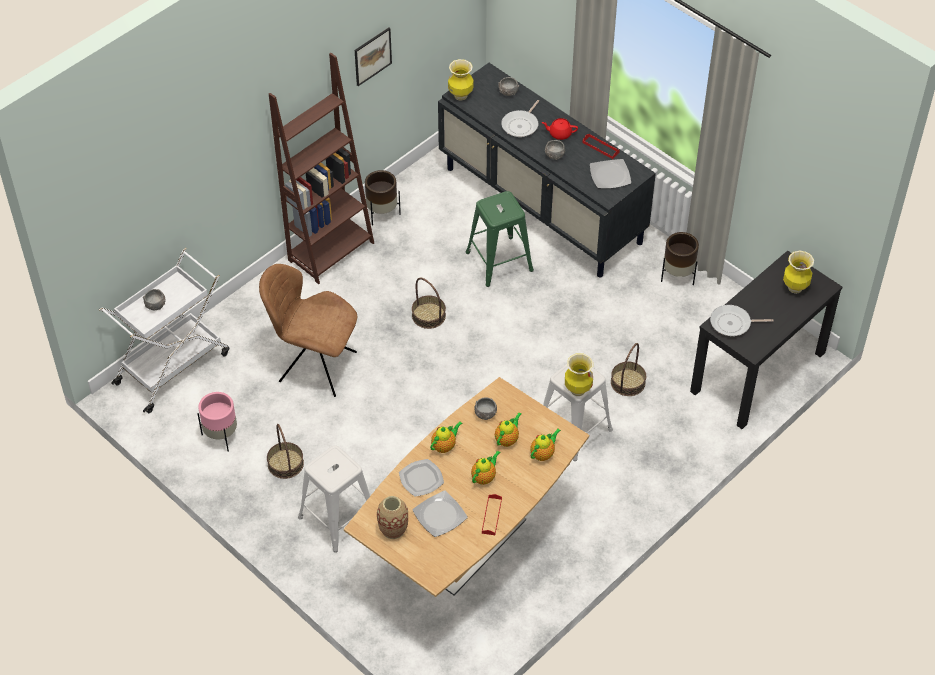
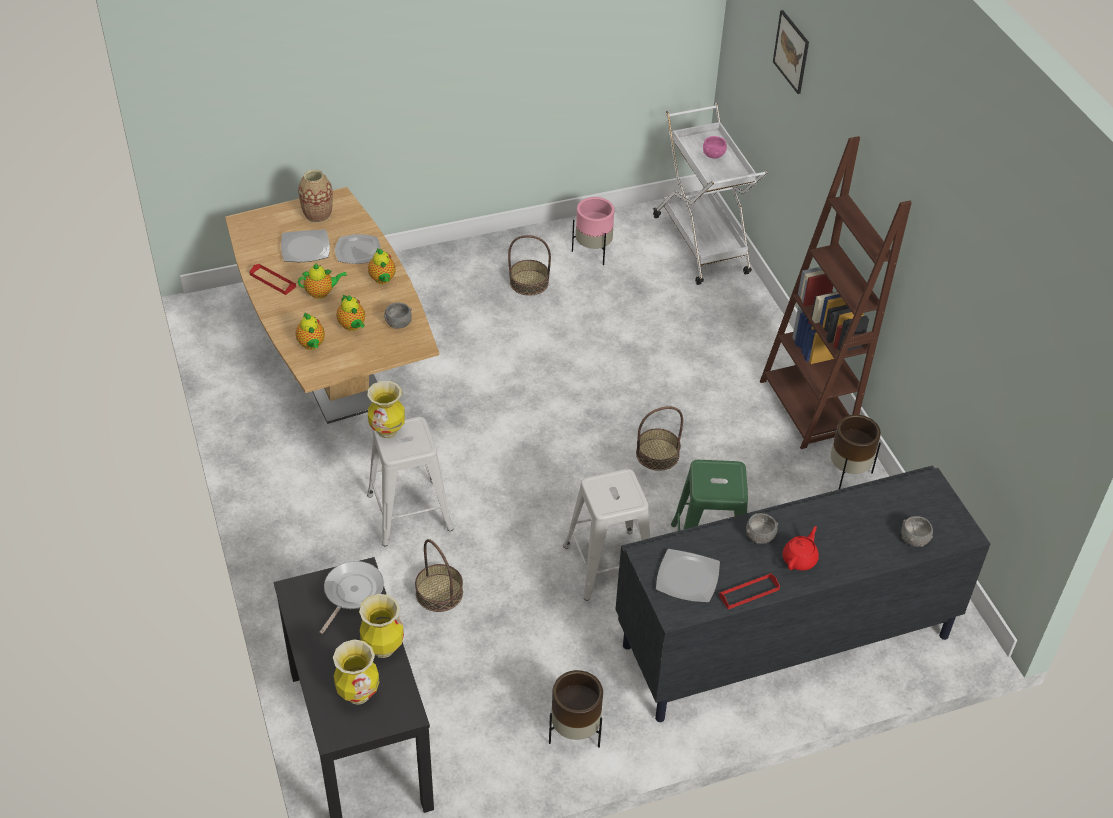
camera: 115 degrees right, 5 degrees down
grey bowl [143,289,165,310] -> pink bowl [703,136,727,159]
brown chair [259,264,357,397] -> none
white stool [298,446,370,552] -> white stool moved to [563,469,650,601]
picture [355,28,392,86] -> picture moved to [773,10,809,94]
vase [448,59,474,101] -> vase moved to [359,594,404,658]
teapot [471,450,501,485] -> teapot turned 75 degrees counterclockwise [298,263,347,299]
frying pan [501,100,539,137] -> none

